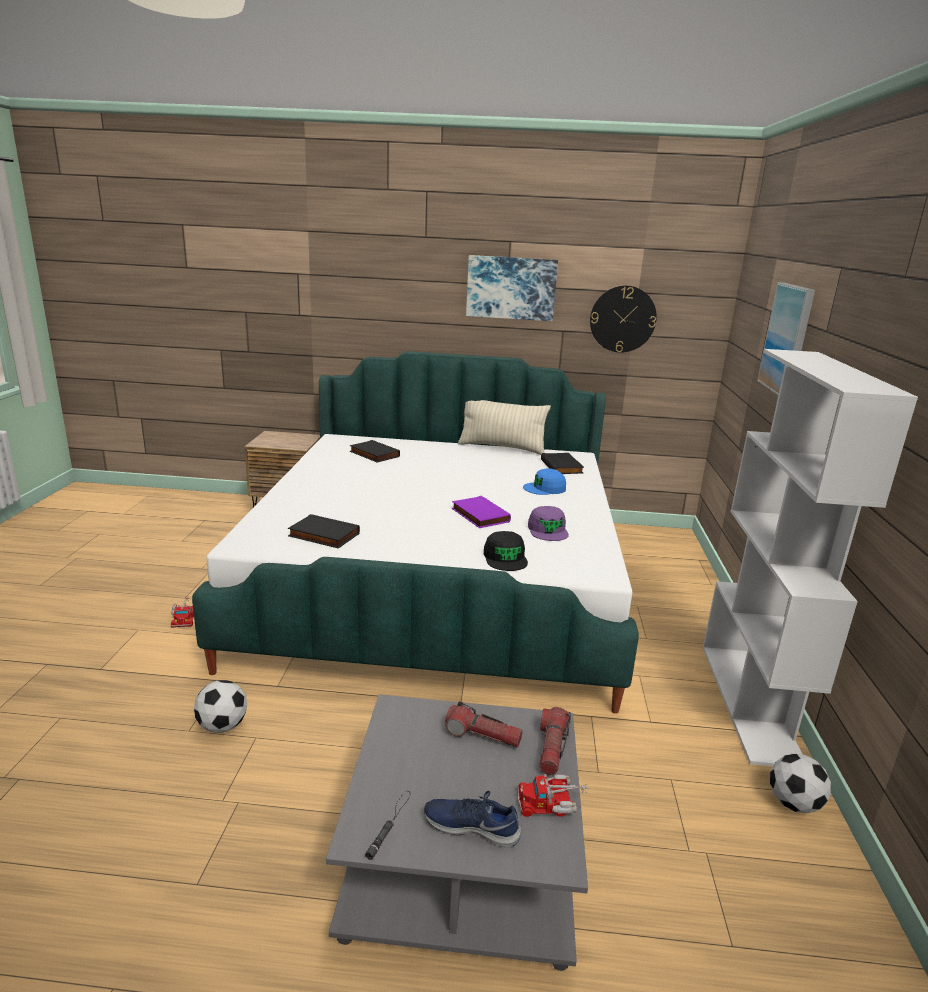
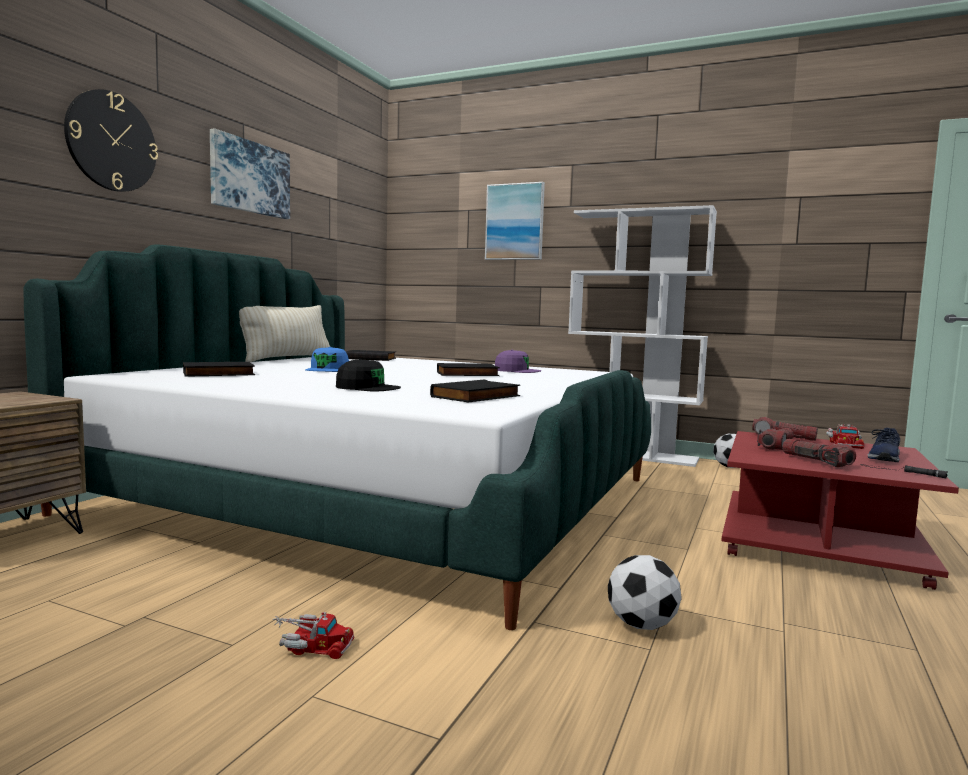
camera: 70 degrees left, 15 degrees down
grey coffee table [326,694,588,971] -> red coffee table [721,431,959,590]
purple book [452,496,511,528] -> black book [437,363,500,376]
black cap [484,531,528,571] -> black cap moved to [336,359,401,391]
blue cap [523,469,566,495] -> blue cap moved to [305,347,349,372]
wall clock [590,286,657,353] -> wall clock moved to [64,89,158,192]
none -> flashlight [782,439,856,467]

